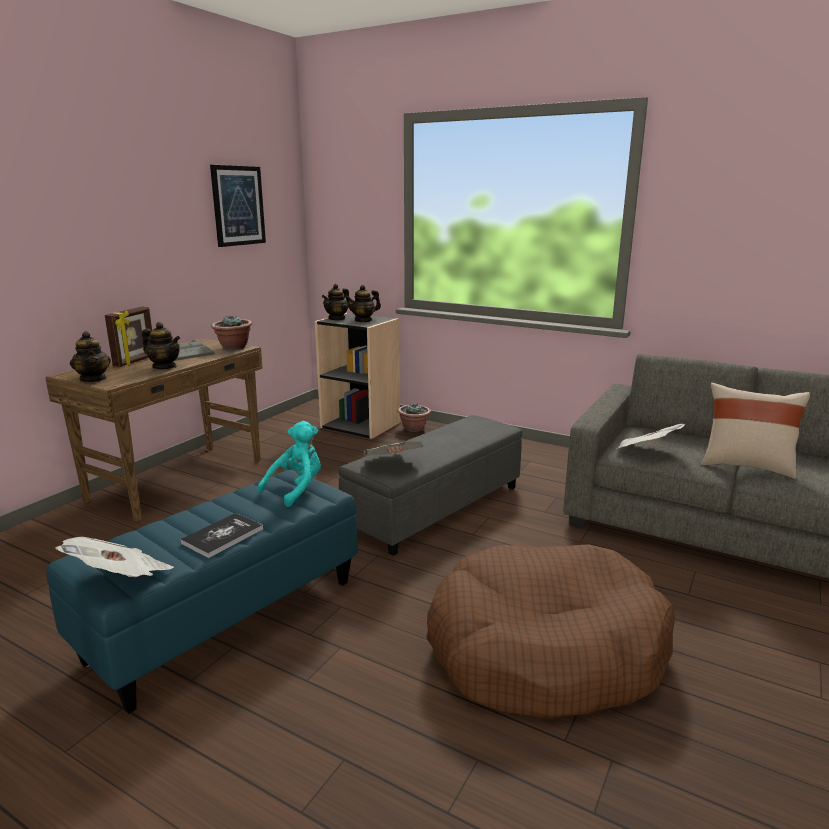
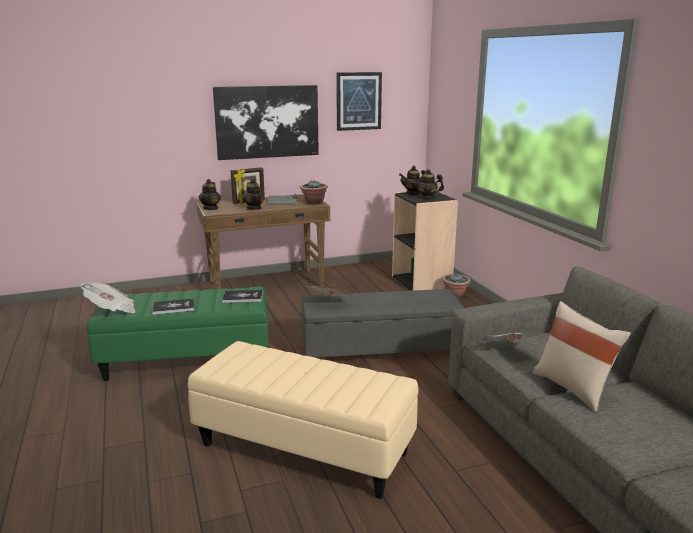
camera: 40 degrees right, 0 degrees up
blue ottoman [46,470,358,714] -> green ottoman [87,287,269,381]
turquoise plush toy [257,421,321,507] -> book [222,290,263,303]
brown dog bed [427,544,675,719] -> beige ottoman [188,341,418,499]
none -> picture [213,85,319,160]

